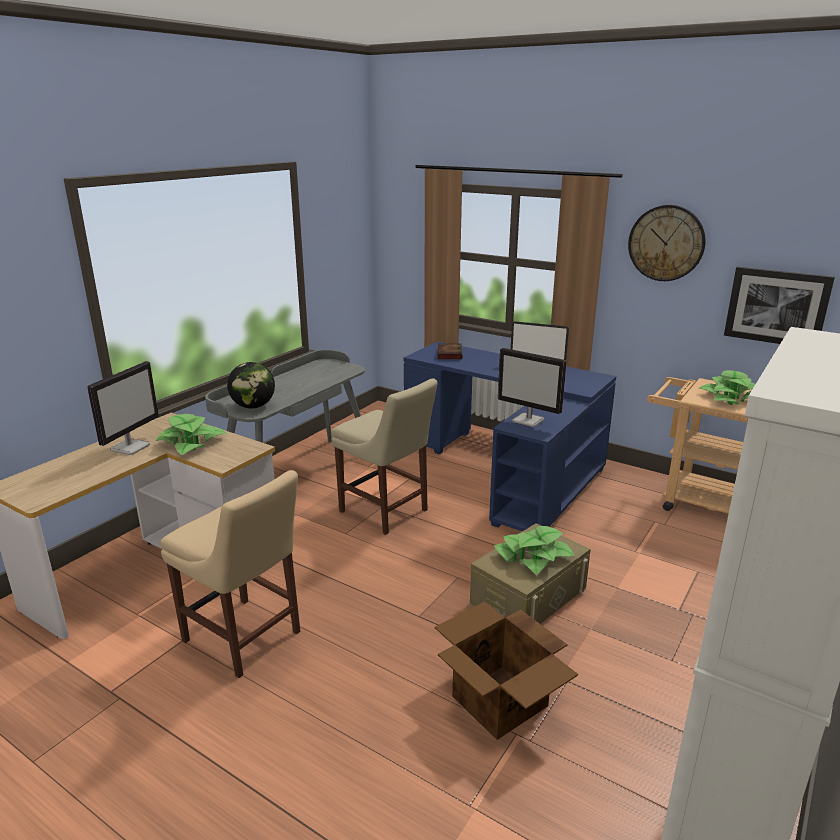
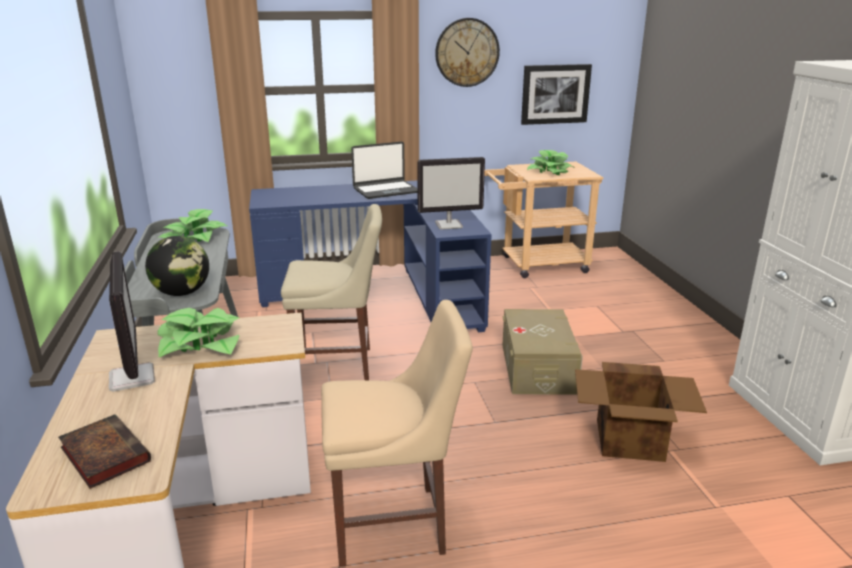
camera: 45 degrees left, 0 degrees up
book [437,343,462,359] -> book moved to [58,414,151,489]
potted plant [494,526,575,576] -> potted plant moved to [157,209,227,242]

